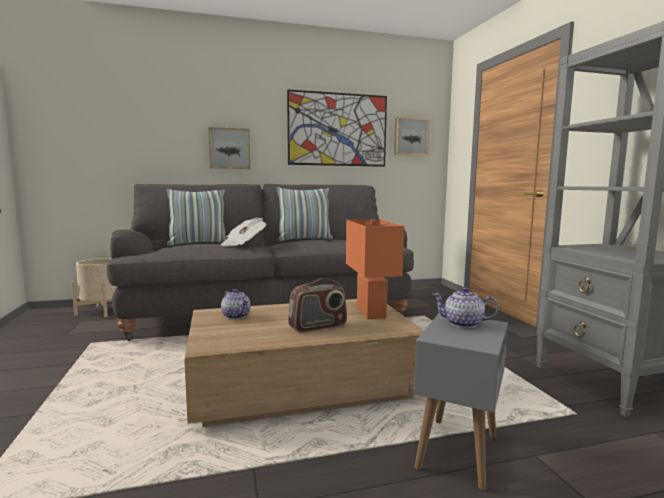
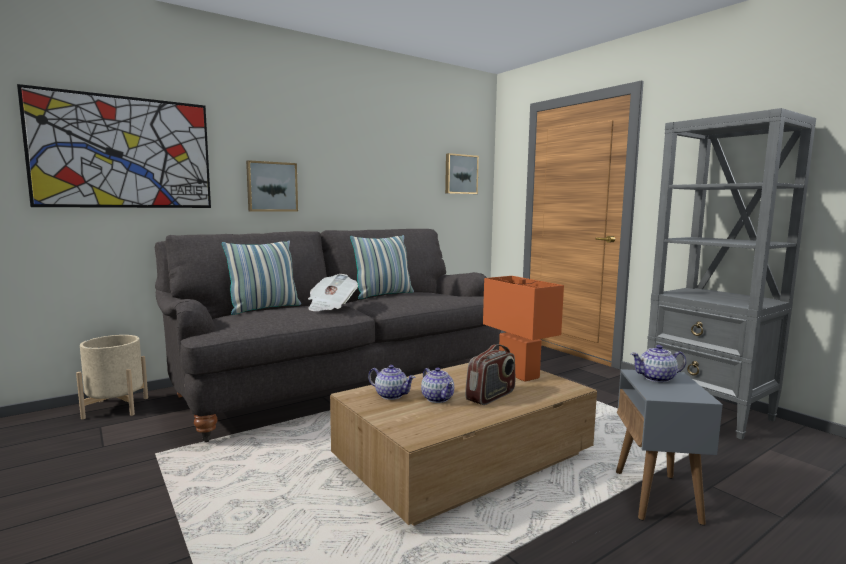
camera: 20 degrees left, 0 degrees up
picture [287,89,387,167] -> picture moved to [17,84,211,208]
none -> teapot [421,368,454,403]

